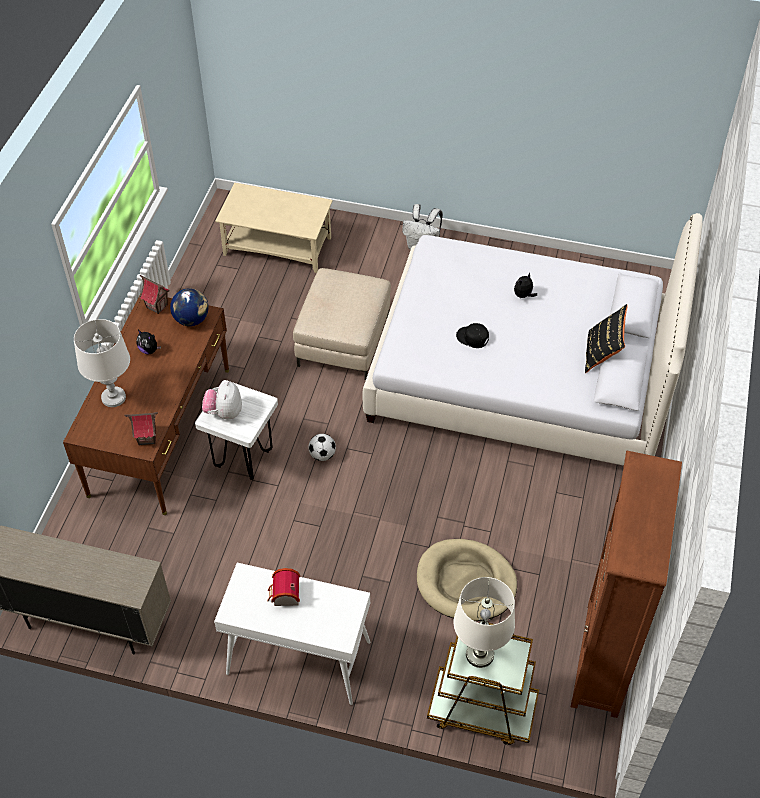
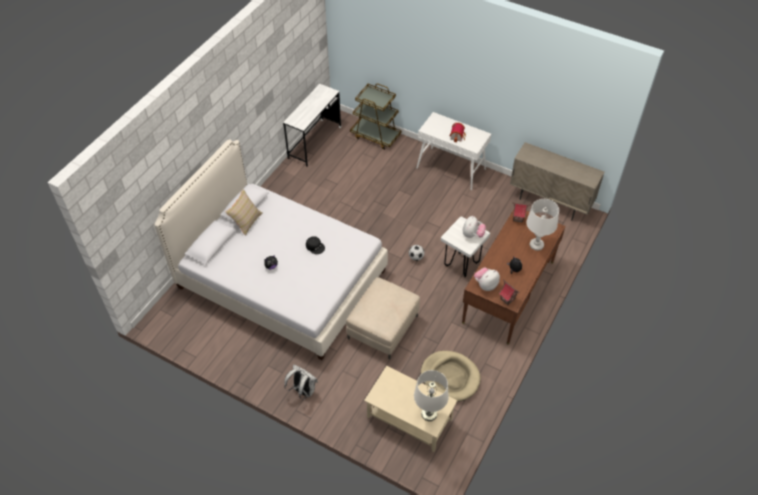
camera: 165 degrees left, 0 degrees up
globe [170,288,209,326] -> plush toy [474,267,500,291]
beige dog bed [417,539,517,621] -> beige dog bed moved to [421,351,481,402]
white table lamp [454,577,515,668] -> white table lamp moved to [414,370,449,421]
brown bookcase [571,451,682,718] -> white desk [283,84,341,166]
black pillow [585,304,627,373] -> beige pillow [225,189,262,236]

